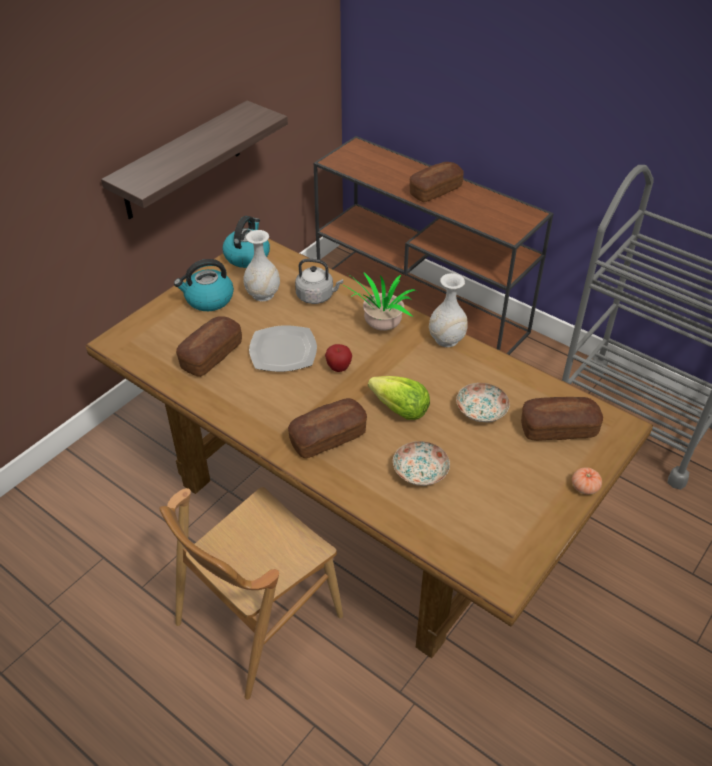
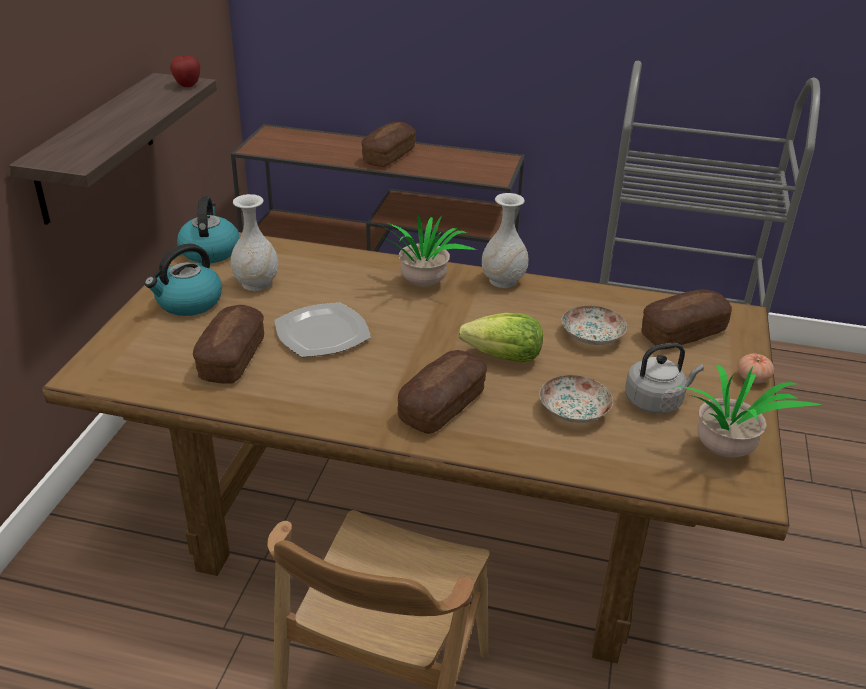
camera: 25 degrees left, 10 degrees down
grey kettle [295,259,343,304] -> grey kettle moved to [625,343,704,414]
apple [325,344,352,372] -> apple moved to [170,56,200,87]
none -> potted plant [678,365,822,458]

